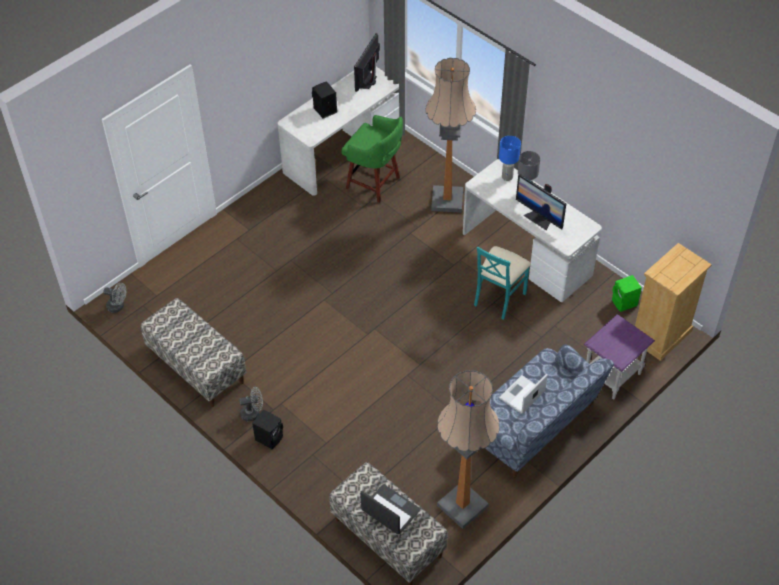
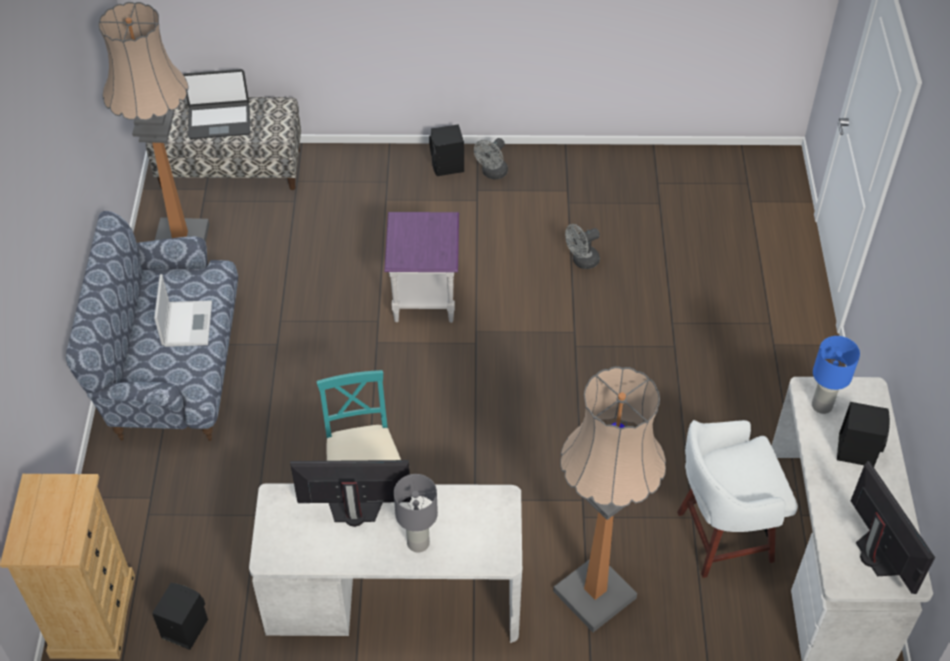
camera: 135 degrees right, 0 degrees up
grey fan [103,283,126,313] -> grey fan moved to [565,224,600,269]
bench [141,298,247,407] -> none
green stool [341,115,403,203] -> white stool [677,420,798,578]
blue table lamp [499,136,521,181] -> blue table lamp moved to [812,336,860,414]
purple side table [584,314,655,399] -> purple side table moved to [384,212,459,323]
green speaker [612,275,642,312] -> black speaker [152,583,208,650]

